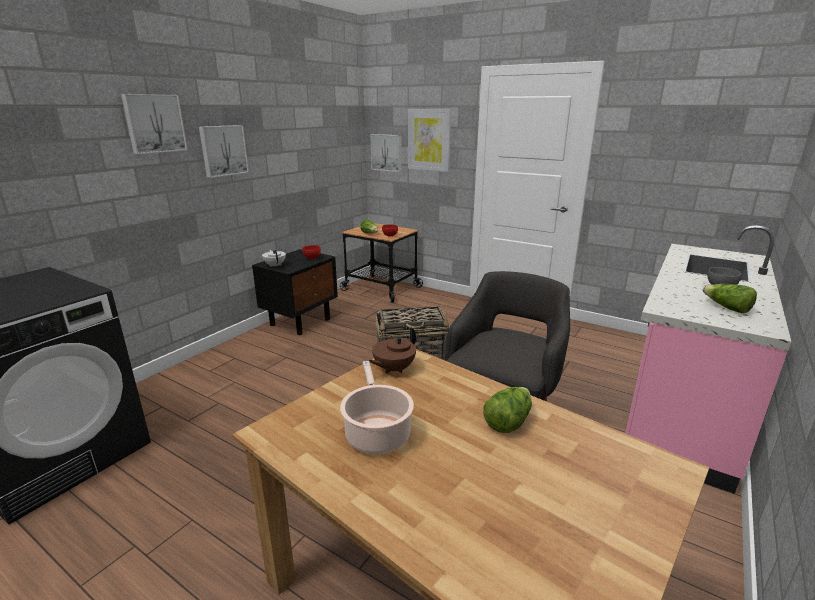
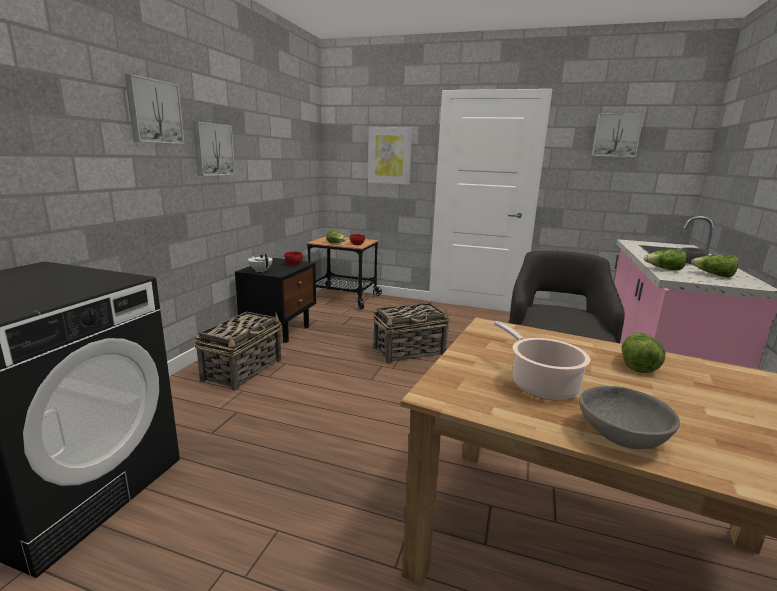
camera: 15 degrees left, 5 degrees down
brown teapot [369,327,416,374] -> none
picture [370,134,402,172] -> picture moved to [592,114,644,157]
none -> basket [194,312,281,391]
none -> grey bowl [579,386,680,449]
none -> lettuce [644,249,687,271]

